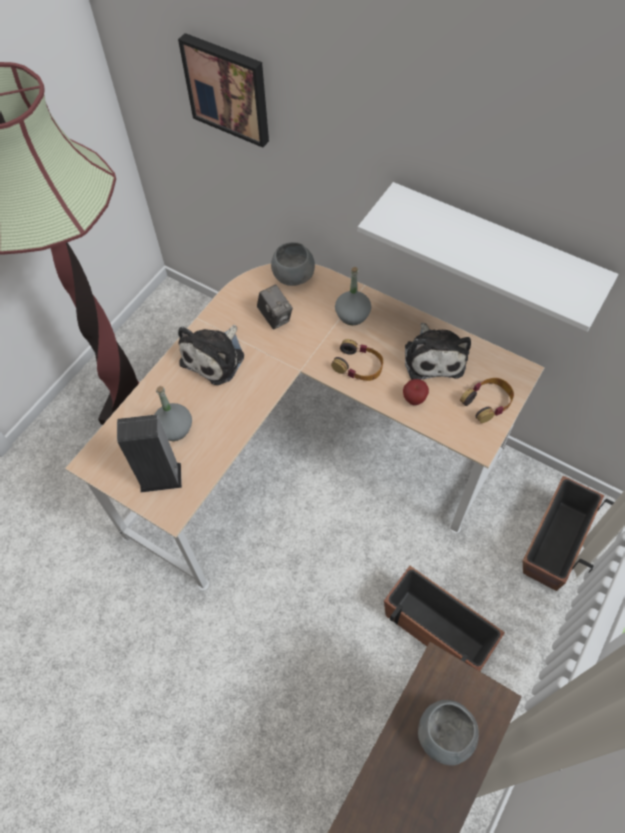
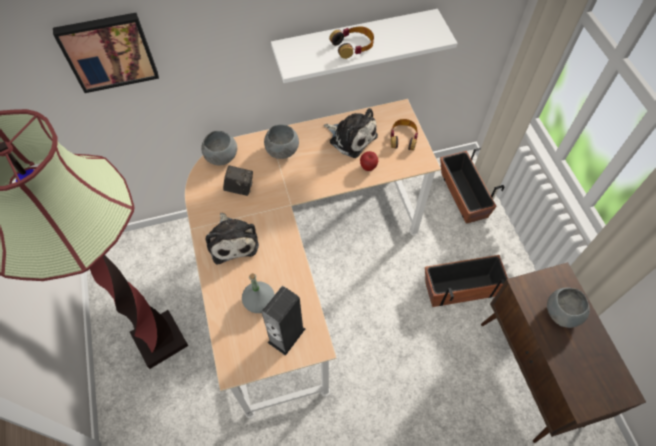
camera: 50 degrees left, 0 degrees up
headphones [331,339,383,381] -> headphones moved to [329,26,374,59]
grey bottle [335,267,371,325] -> grey bowl [264,124,299,159]

